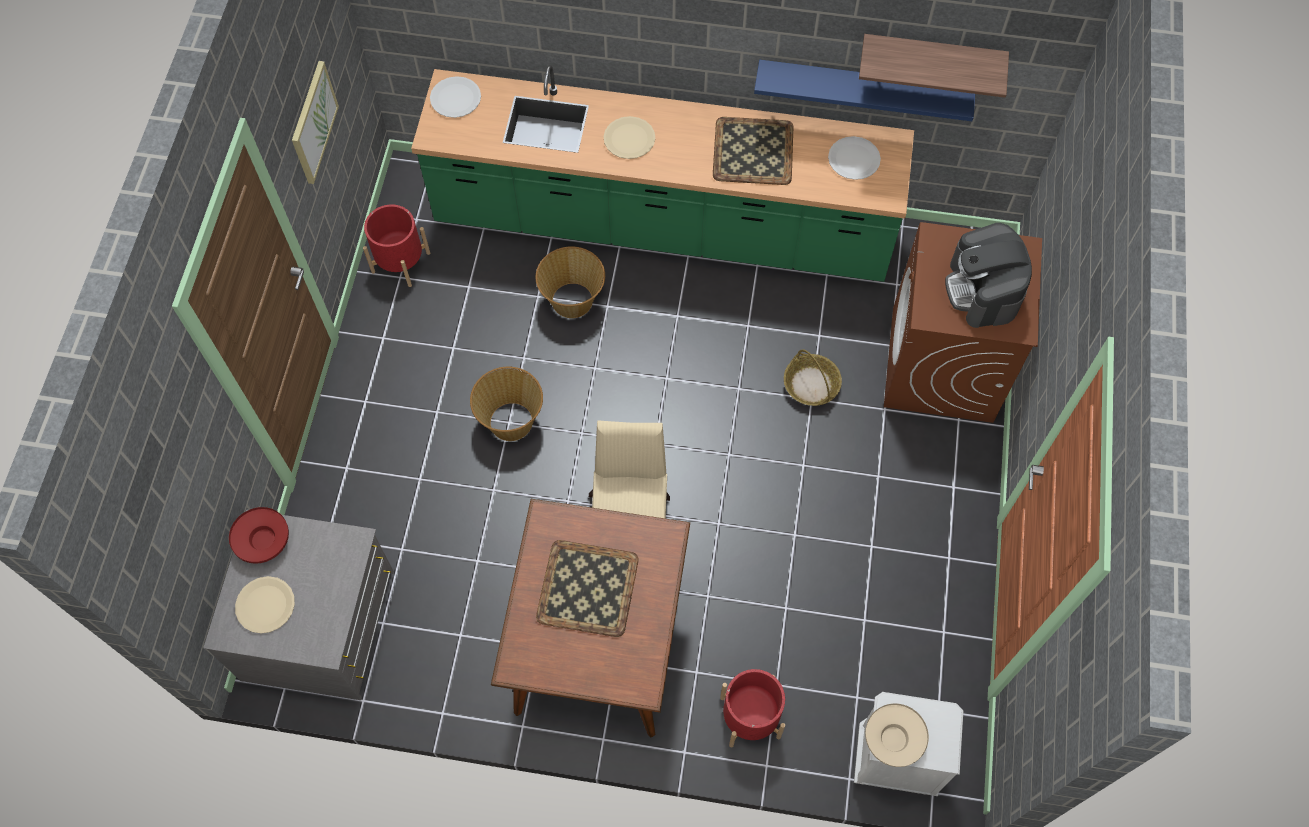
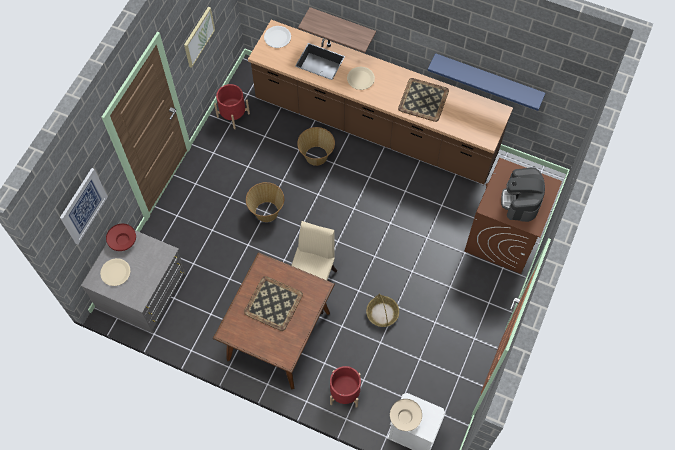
camera: 15 degrees right, 0 degrees up
green counter [411,65,914,282] -> brown counter [248,20,513,184]
basket [784,349,842,406] -> basket moved to [366,294,399,327]
white plate [828,136,881,180] -> none
shelf [859,34,1009,98] -> shelf moved to [298,7,376,53]
none -> picture [60,168,108,244]

